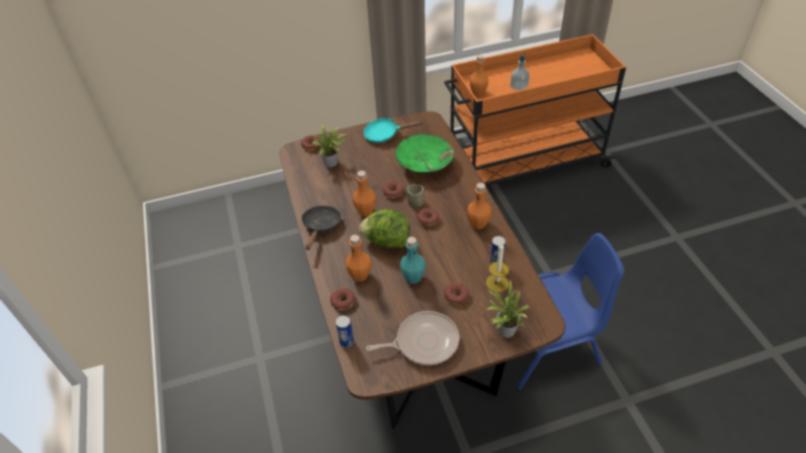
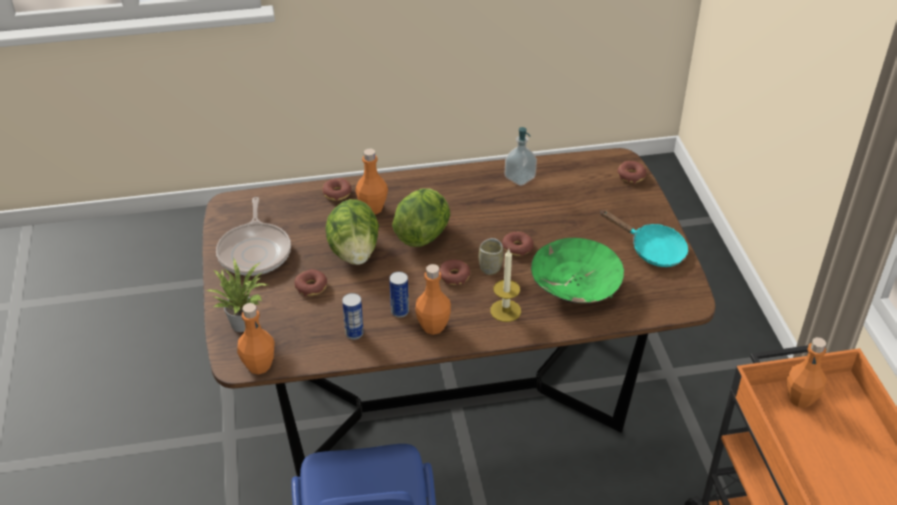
camera: 95 degrees right, 5 degrees down
black frying pan [302,205,341,250] -> none
potted plant [312,124,346,167] -> none
can [336,315,354,348] -> can moved to [389,272,409,318]
orange bottle [353,171,376,217] -> orange bottle moved to [237,303,275,375]
turquoise frying pan [363,118,423,143] -> turquoise frying pan turned 120 degrees clockwise [600,210,688,267]
turquoise bottle [400,237,426,284] -> lettuce [325,199,379,265]
candle [486,243,509,292] -> candle moved to [490,249,521,322]
soap dispenser [510,54,530,91] -> soap dispenser moved to [505,127,537,186]

